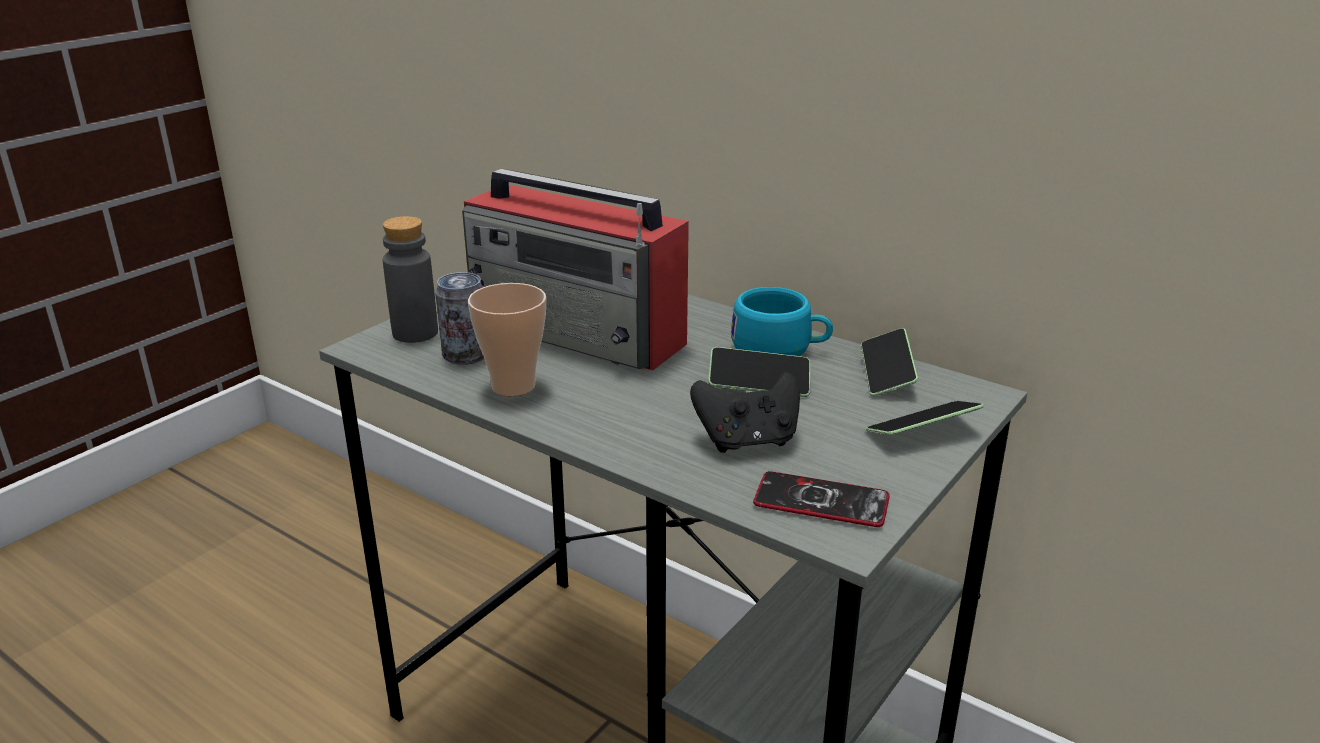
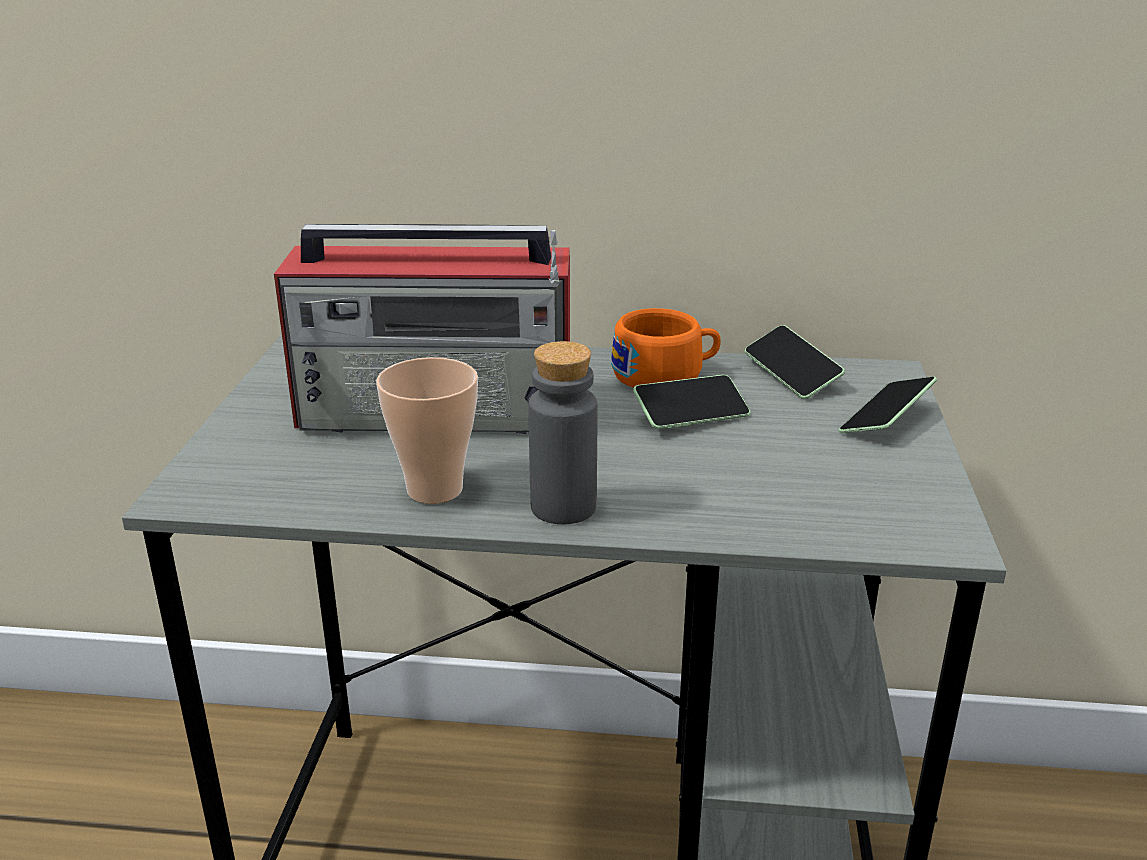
camera: 30 degrees left, 0 degrees up
grey bottle [383,216,438,343] -> grey bottle moved to [528,341,598,524]
can [435,272,484,365] -> none
black game controller [690,372,800,453] -> none
turquoise cup [731,287,833,356] -> orange cup [611,308,721,388]
phone [753,471,890,527] -> none

